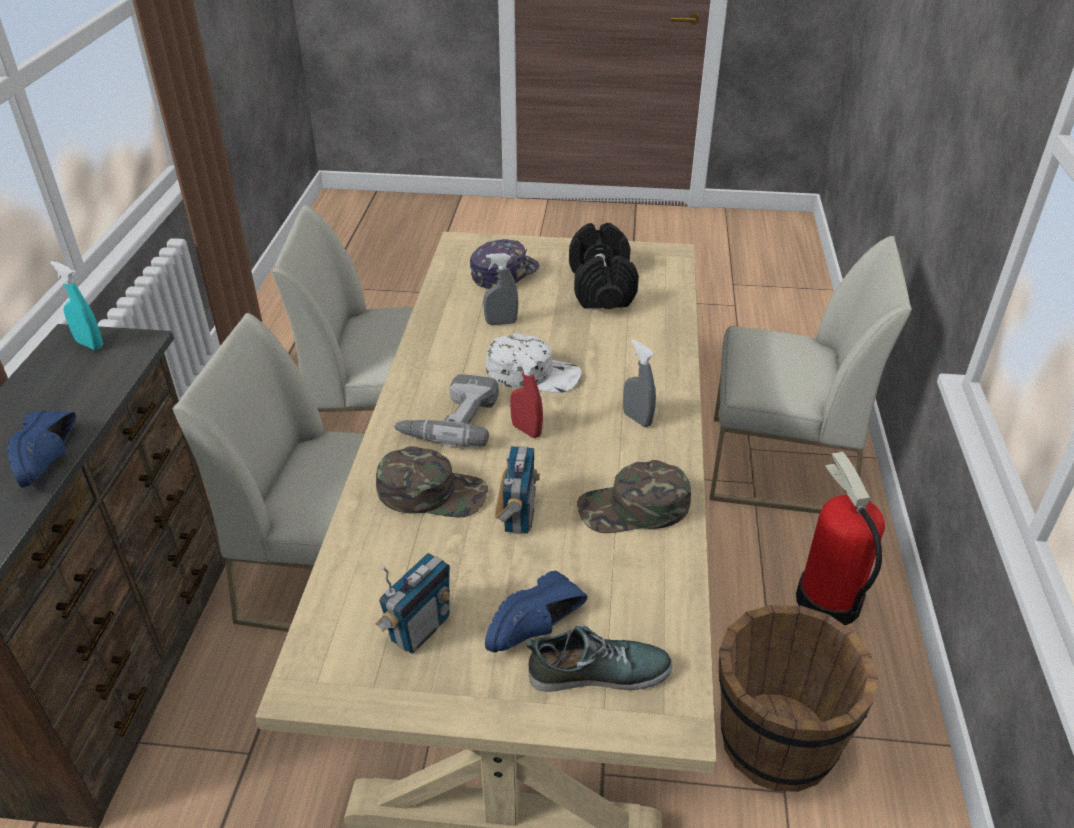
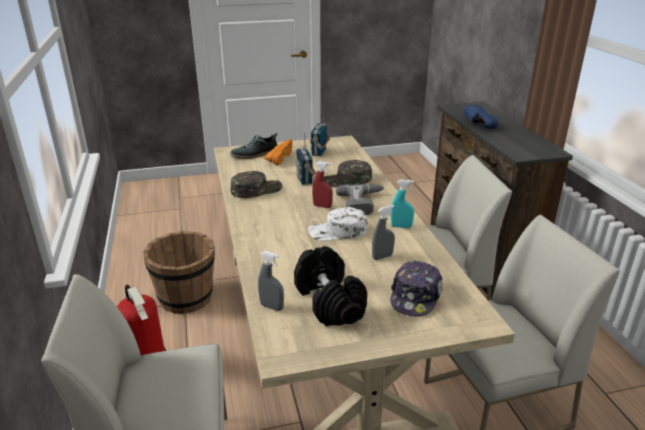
camera: 160 degrees right, 10 degrees down
turquoise spray bottle [50,261,103,350] -> turquoise spray bottle moved to [391,180,414,228]
blue shoe [485,570,588,652] -> orange shoe [264,139,293,166]
grey spray bottle [623,339,656,427] -> grey spray bottle moved to [258,251,284,311]

